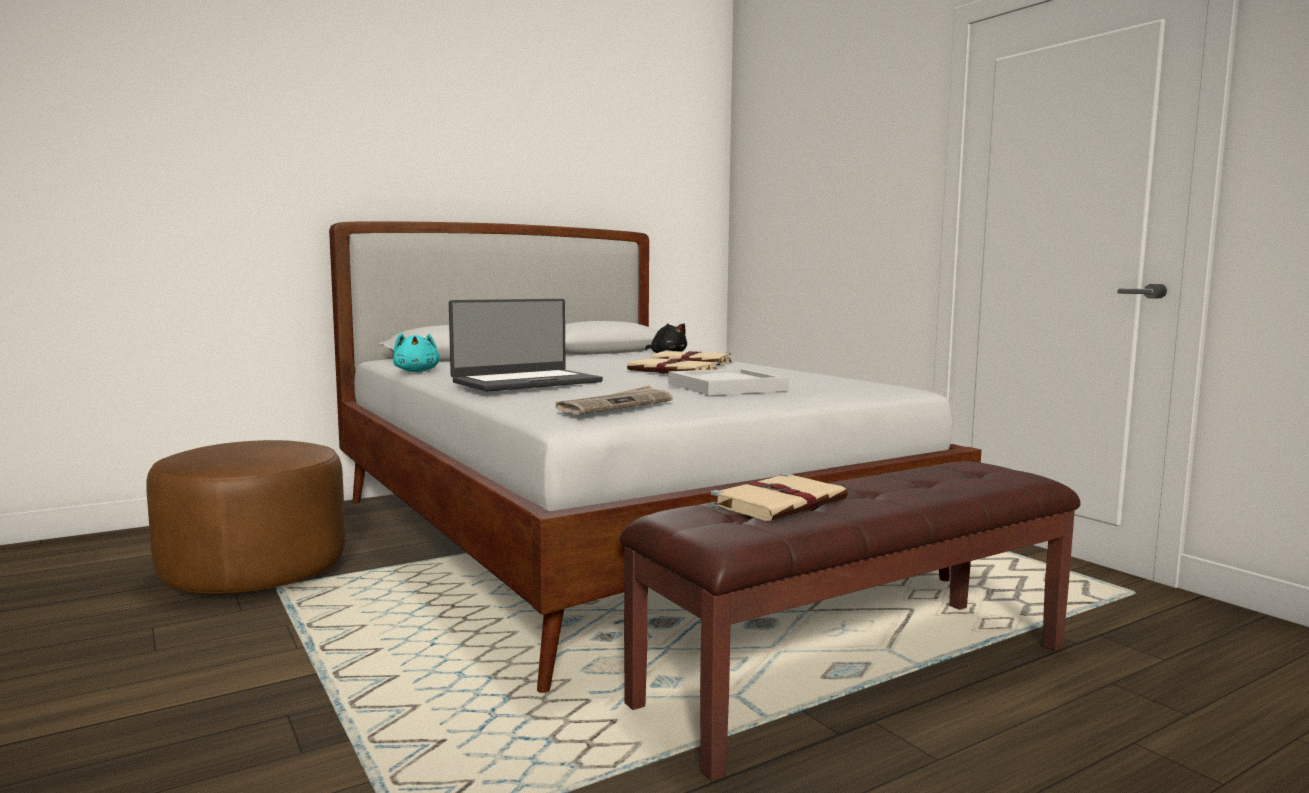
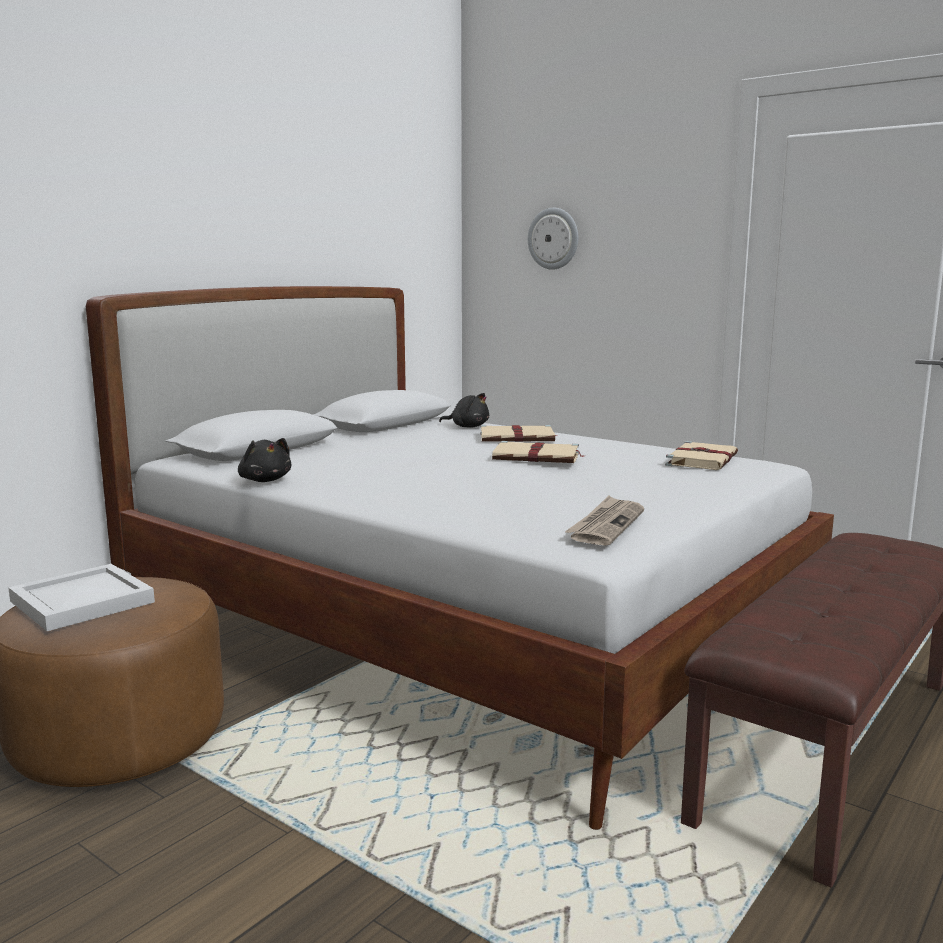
camera: 20 degrees left, 5 degrees up
turquoise plush toy [393,333,440,372] -> black plush toy [238,438,291,482]
laptop [449,299,603,391] -> none
white tray [668,368,789,395] -> white tray moved to [8,564,155,631]
beige book [710,473,848,521] -> beige book moved to [665,441,738,470]
none -> wall clock [528,208,578,270]

